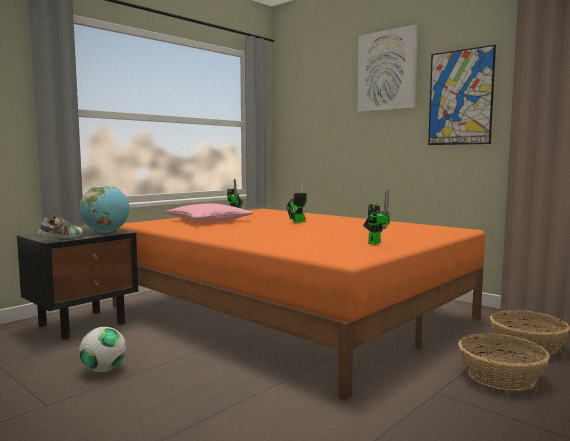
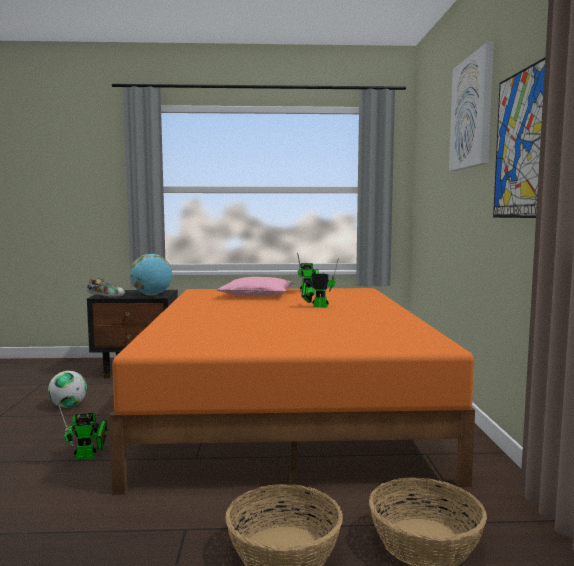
camera: 45 degrees right, 0 degrees up
toy robot [363,190,391,245] -> toy robot moved to [59,406,107,460]

